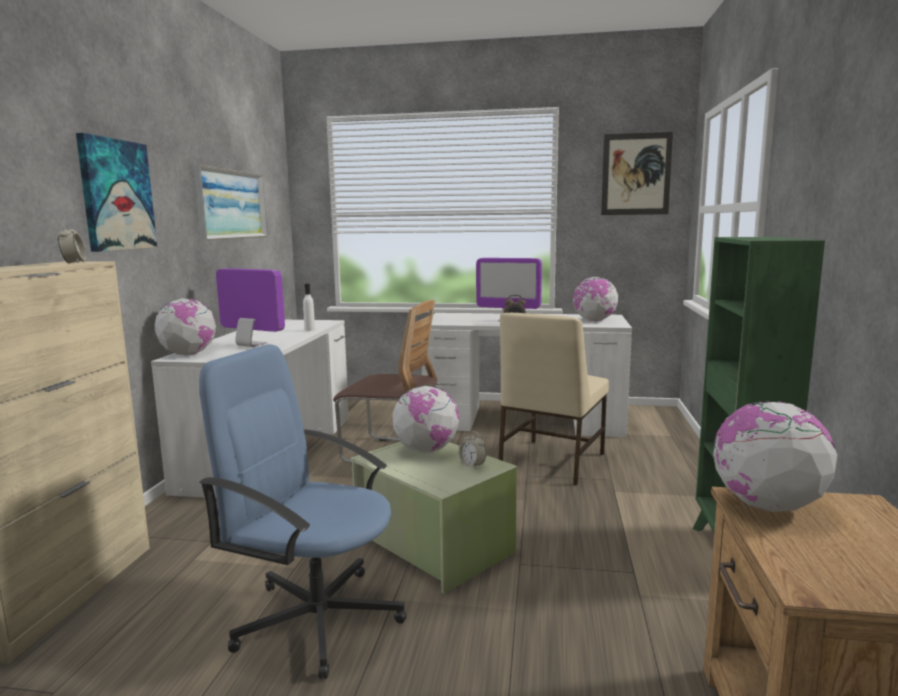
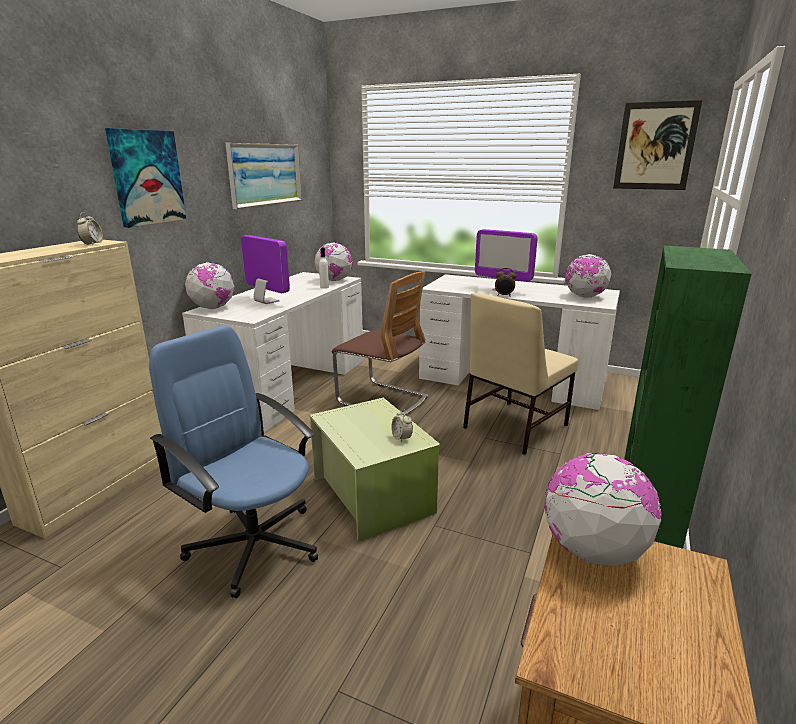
camera: 15 degrees right, 10 degrees up
globe [392,385,459,453] -> globe moved to [314,242,353,281]

